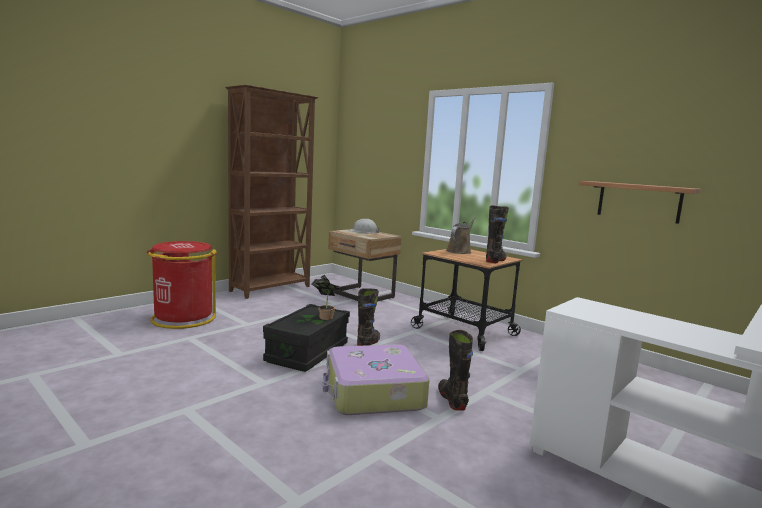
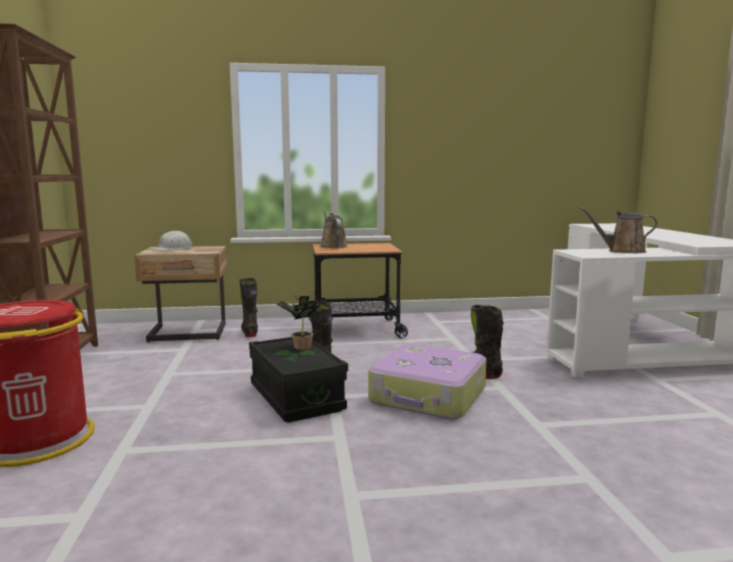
camera: 50 degrees left, 0 degrees up
black boot [486,205,509,263] -> black boot moved to [239,278,258,337]
shelf [579,181,701,224] -> none
none -> brown watering can [580,207,658,253]

